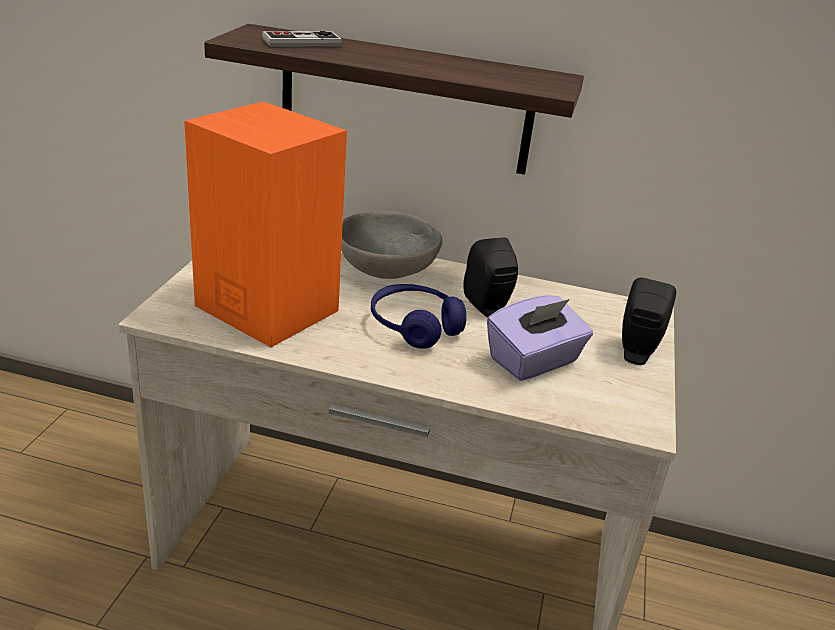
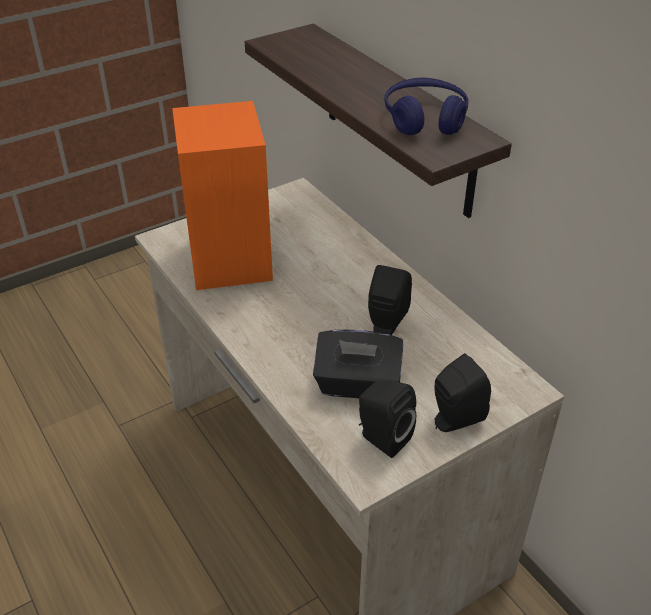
camera: 45 degrees right, 10 degrees up
game controller [262,31,342,47] -> none
grey bowl [341,211,443,279] -> none
blue headphones [371,284,467,349] -> blue headphones moved to [385,77,469,135]
purple tissue box [487,295,593,381] -> black tissue box [313,330,403,398]
none -> black speaker [359,381,416,458]

